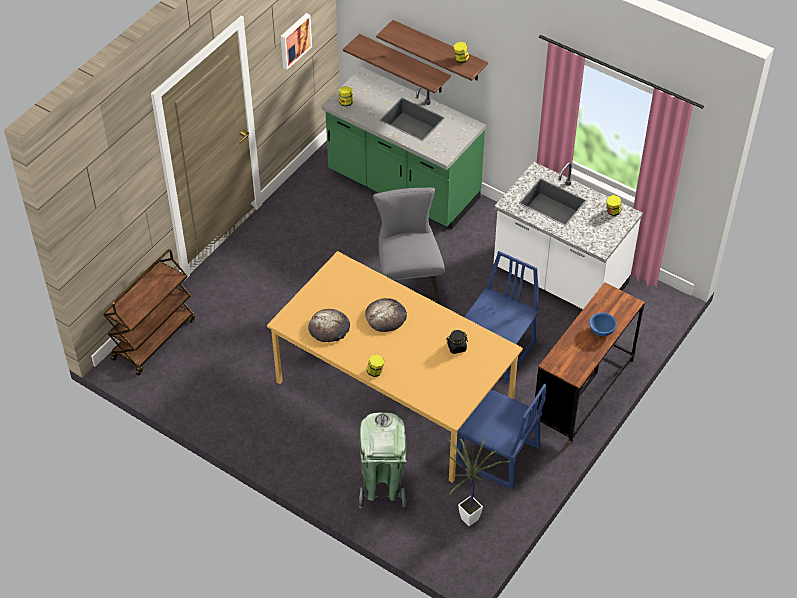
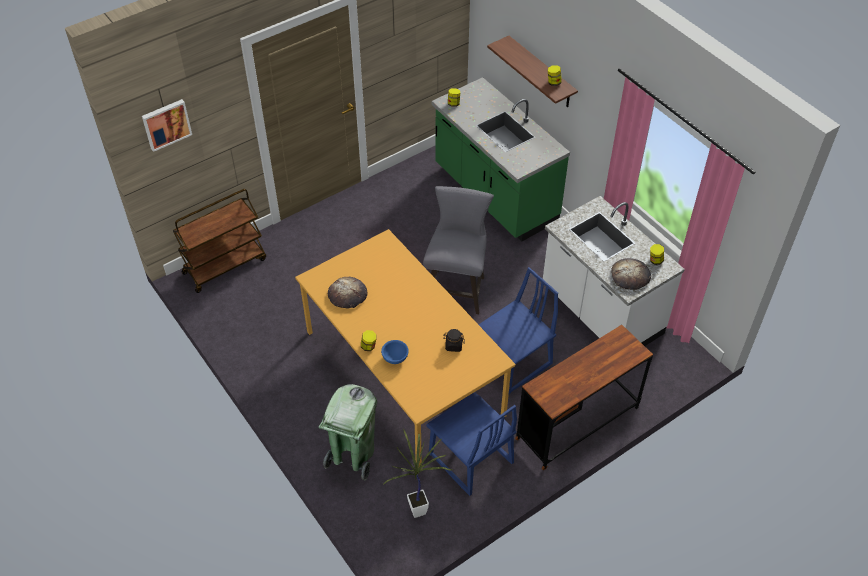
camera: 20 degrees right, 0 degrees up
picture [281,13,312,70] -> picture moved to [142,99,192,152]
shelf [343,34,451,94] -> none
bread [365,298,407,332] -> bread moved to [611,258,651,290]
blue bowl [589,312,617,336] -> blue bowl moved to [381,340,409,364]

